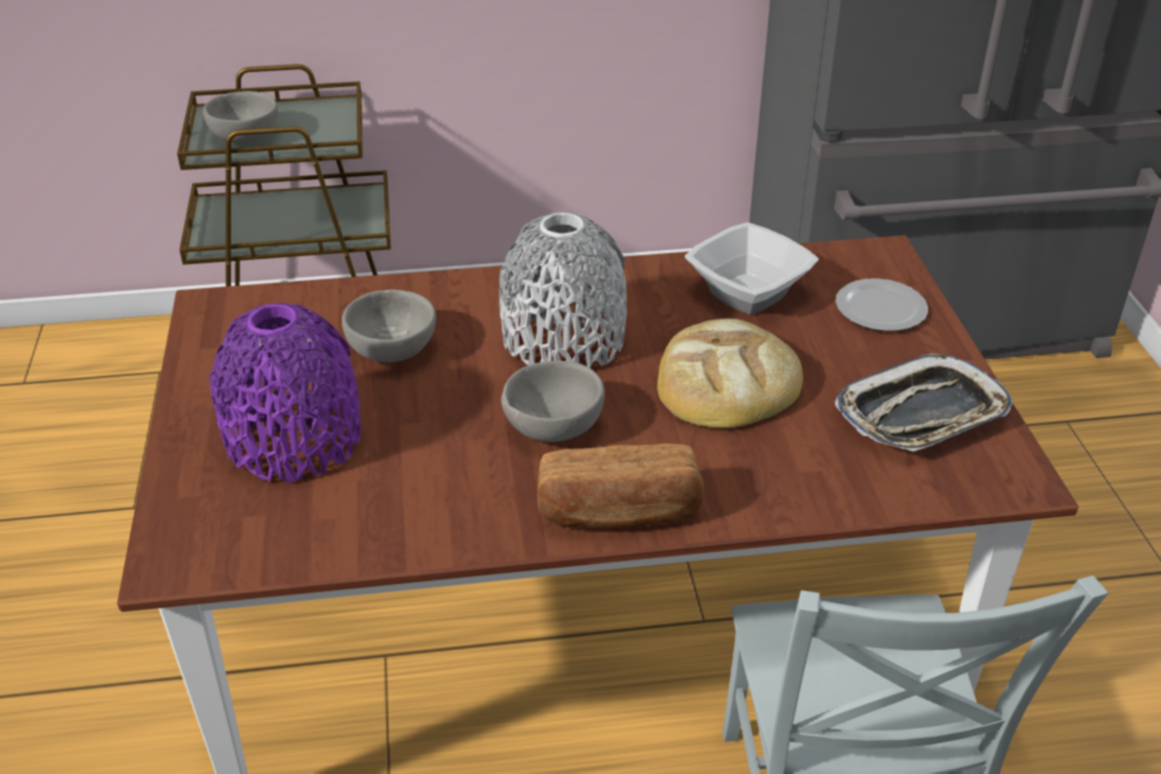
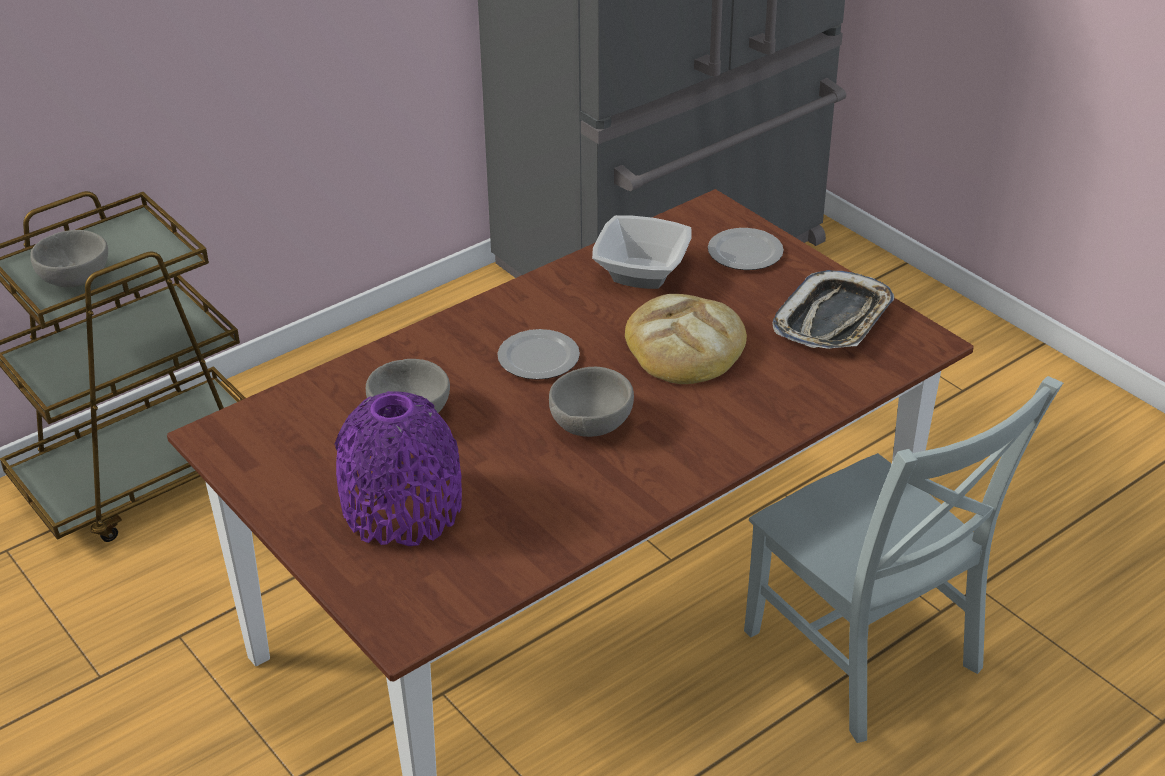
camera: 30 degrees left, 0 degrees up
grey vase [499,212,627,368] -> plate [497,329,580,380]
bread [537,444,704,528] -> none

